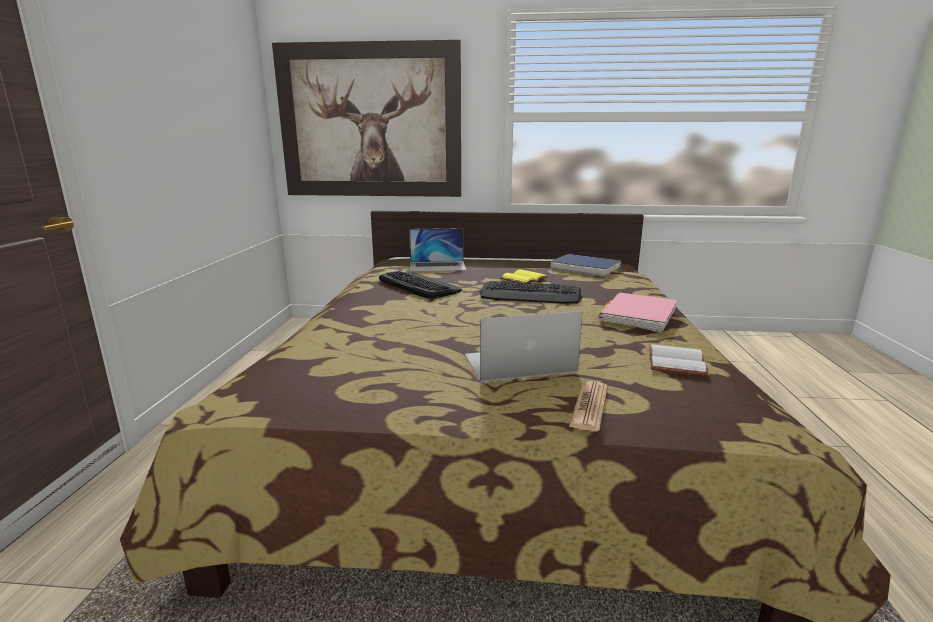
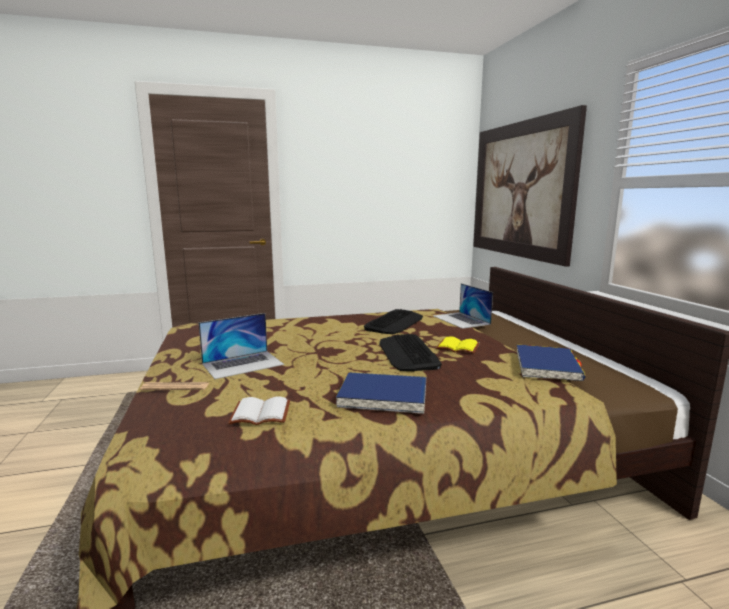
camera: 70 degrees right, 5 degrees down
laptop [465,311,582,382] -> laptop turned 90 degrees clockwise [198,313,284,379]
pink book [598,293,678,333] -> blue book [336,372,426,414]

